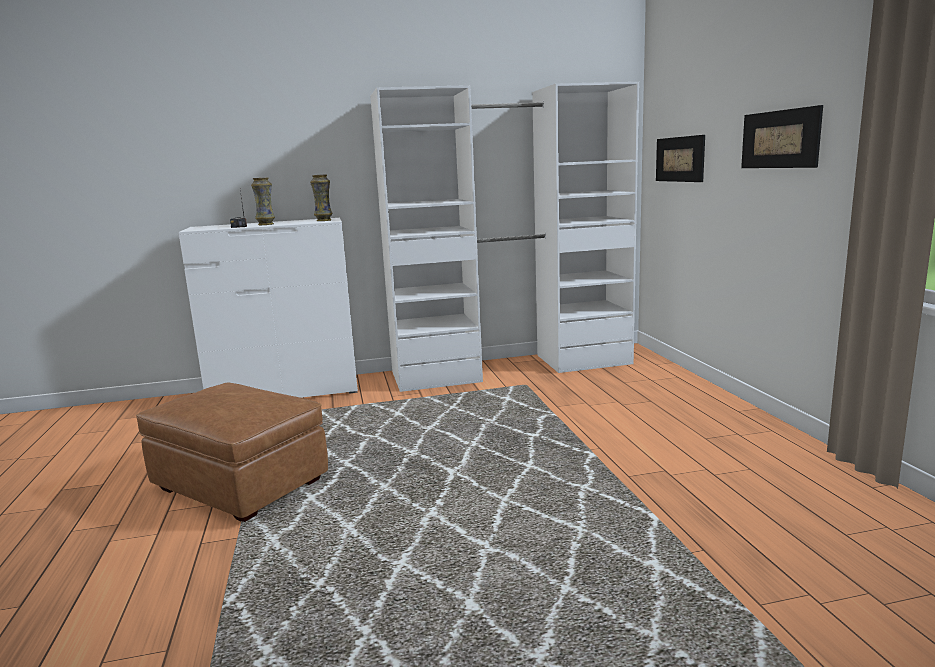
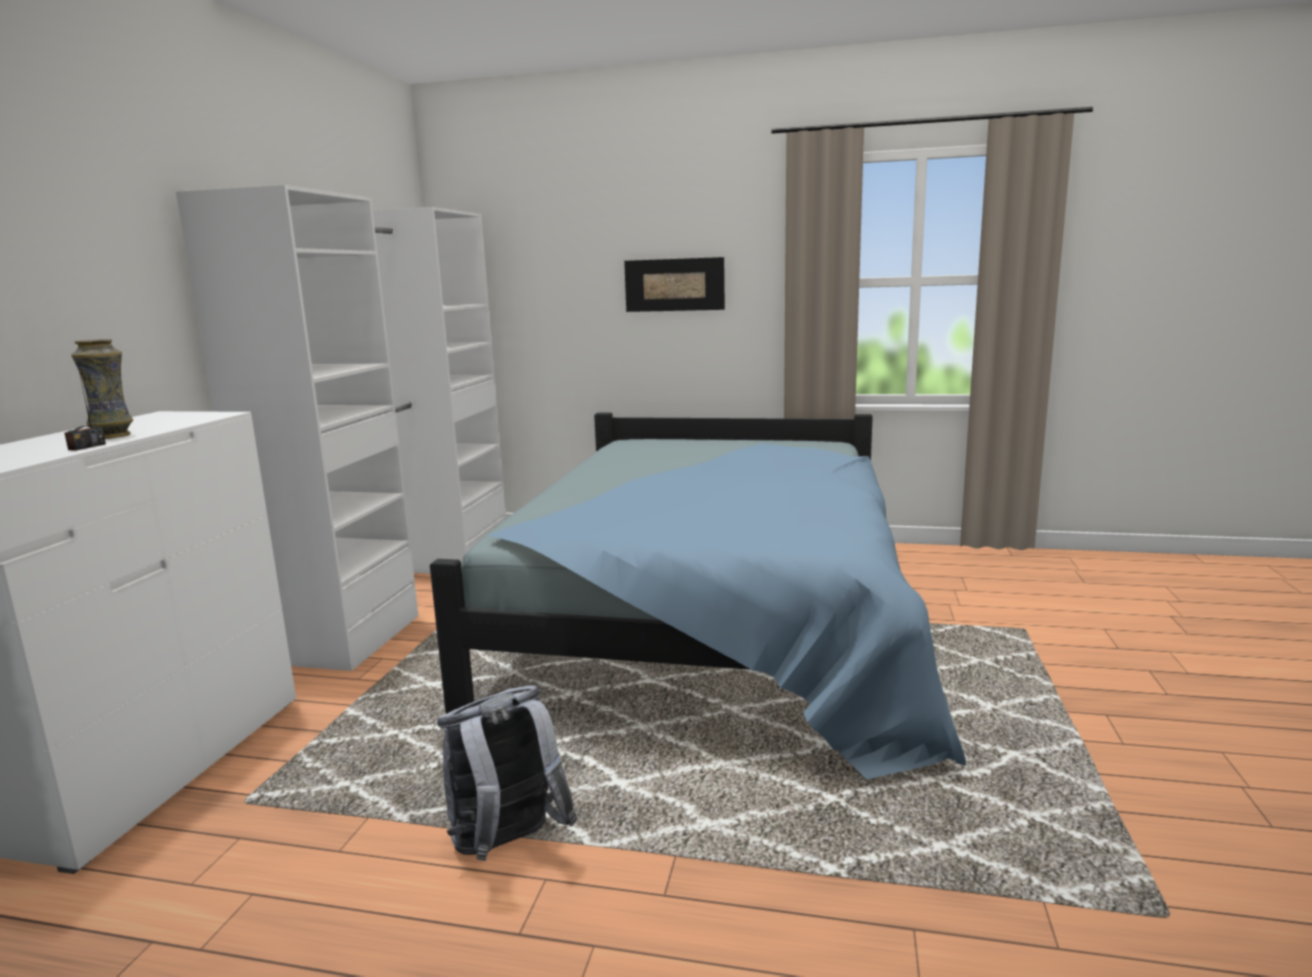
camera: 65 degrees left, 0 degrees up
brown ottoman [136,382,328,522] -> grey backpack [437,685,578,861]
vase [310,175,333,221] -> none
picture [656,135,705,182] -> none
none -> blue bed [430,413,966,779]

